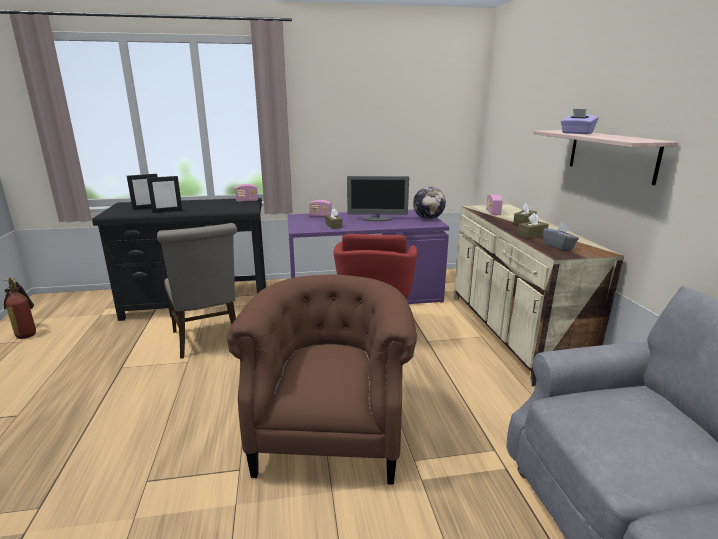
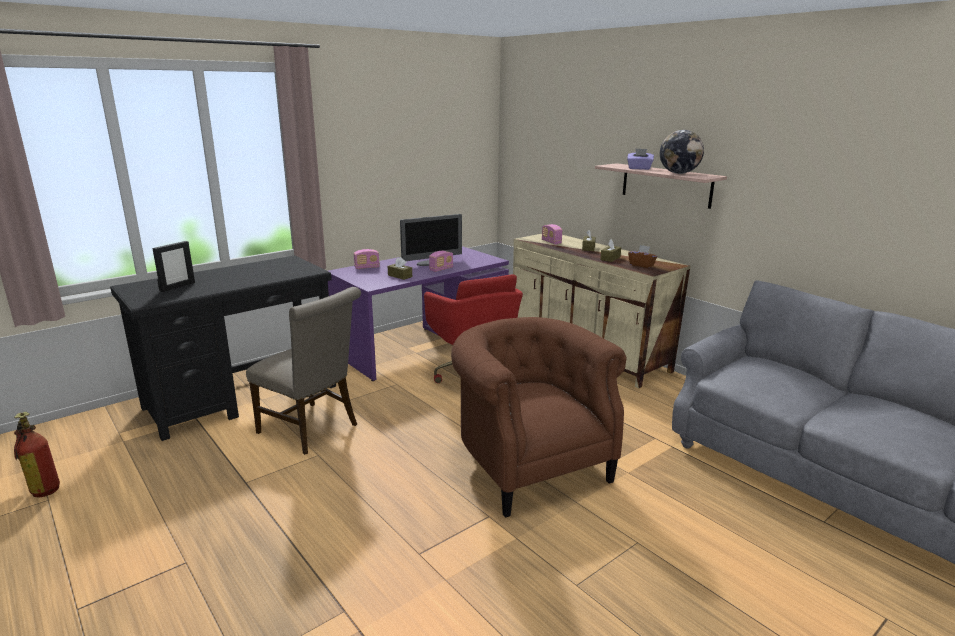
camera: 30 degrees left, 0 degrees up
picture frame [147,176,182,213] -> none
radio [235,184,258,202] -> radio moved to [429,251,453,272]
globe [413,187,446,219] -> globe moved to [660,130,704,174]
grey tissue box [543,222,579,250] -> brown tissue box [628,245,657,268]

